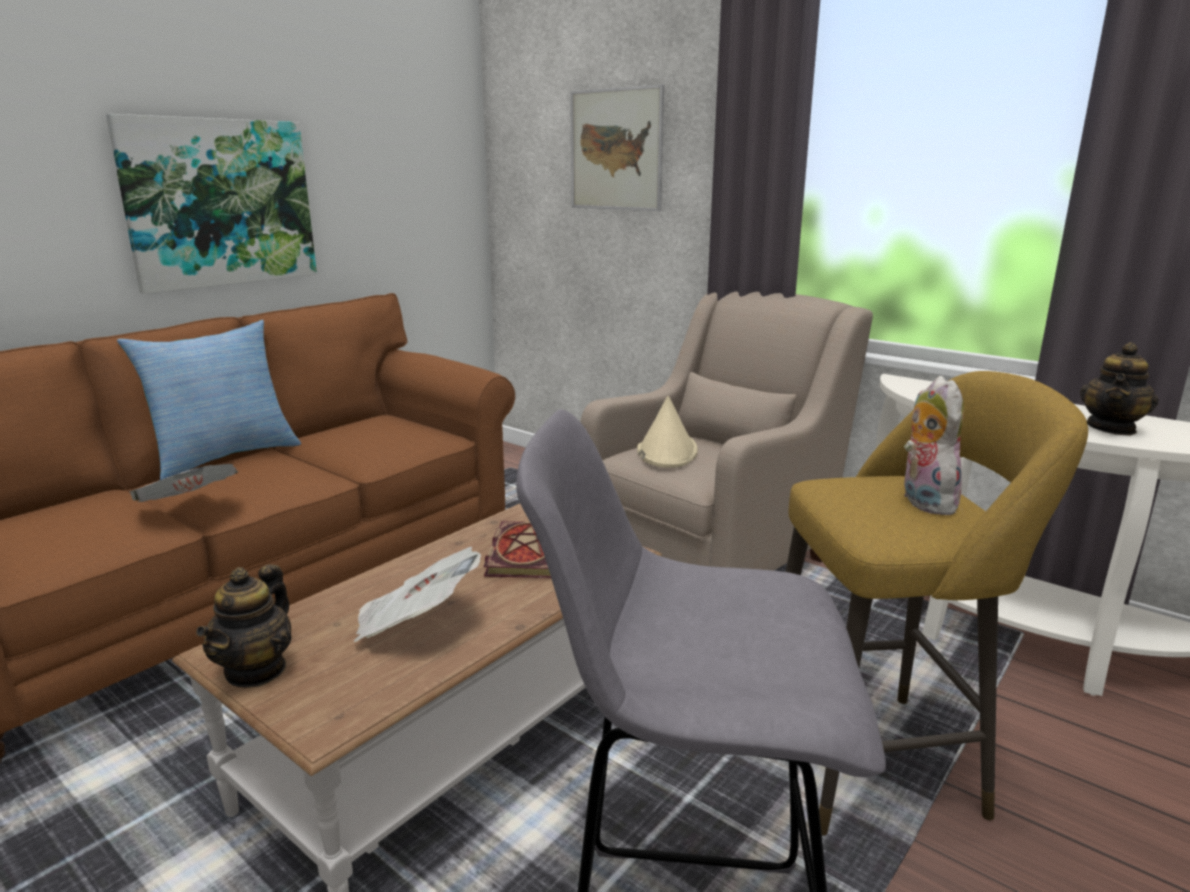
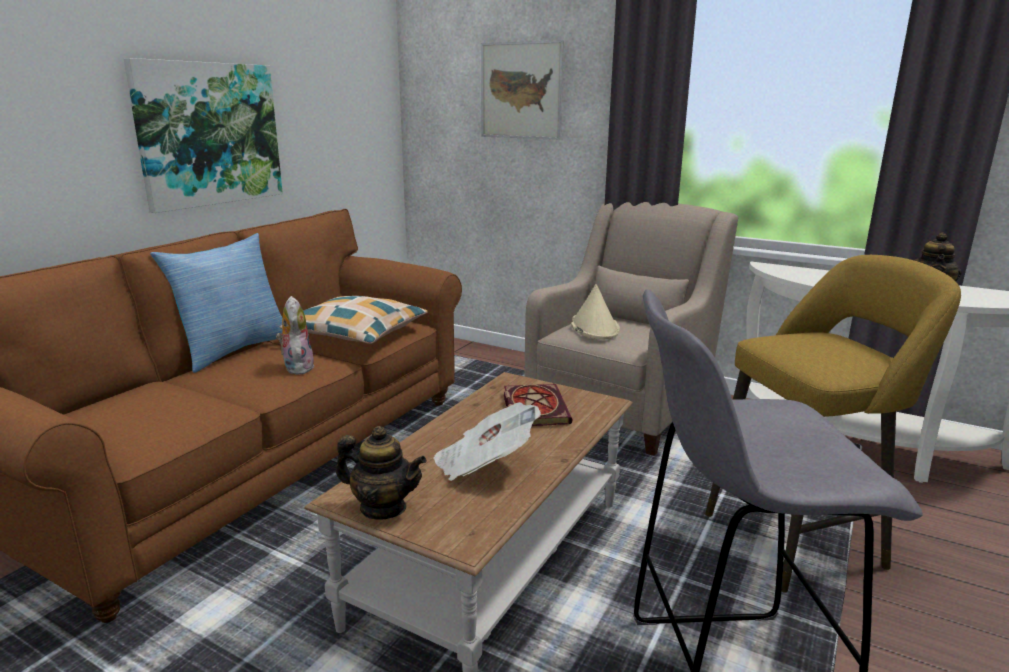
camera: 10 degrees left, 0 degrees up
newspaper [129,464,238,502] -> none
teapot [196,564,292,688] -> teapot turned 75 degrees counterclockwise [336,426,427,520]
plush toy [904,376,964,515] -> plush toy moved to [276,296,315,374]
none -> pillow [280,296,428,344]

